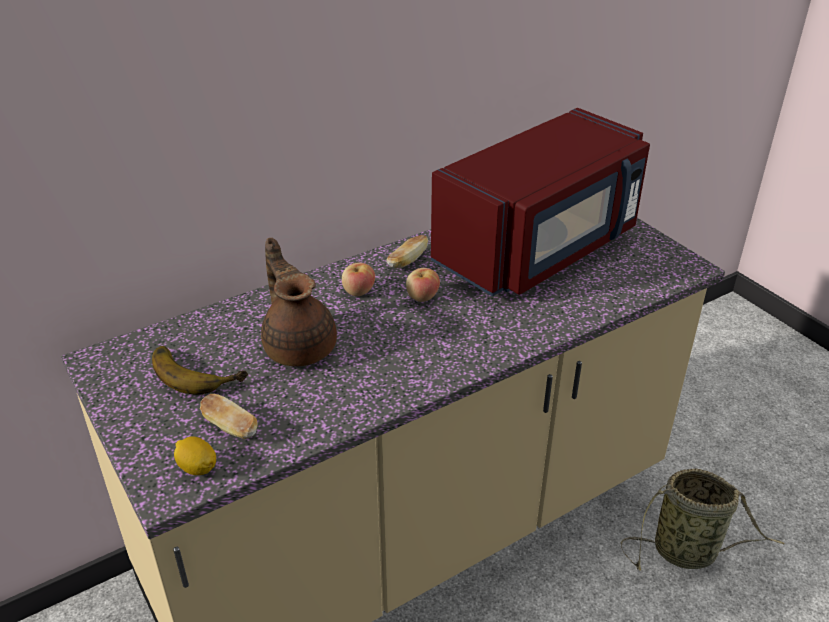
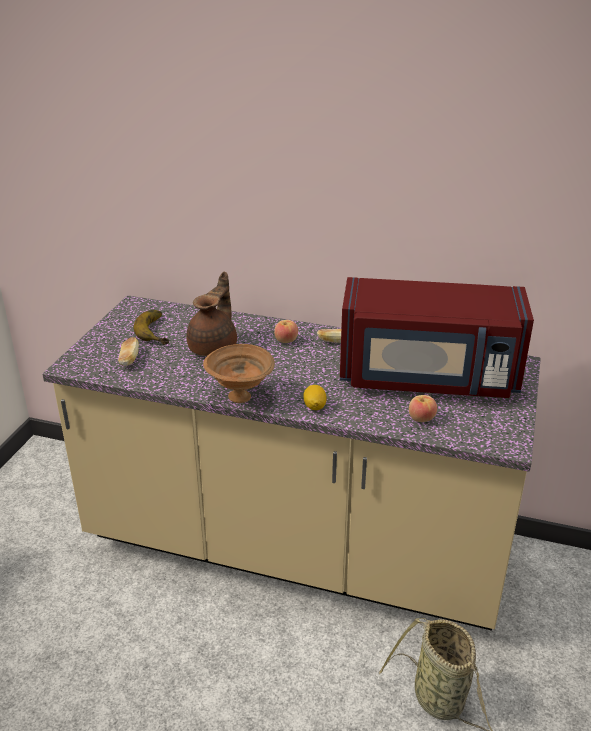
camera: 50 degrees right, 5 degrees down
lemon [174,436,216,475] -> lemon moved to [303,385,327,410]
apple [406,268,440,302] -> apple moved to [409,395,437,422]
none -> brown bowl [203,344,275,403]

